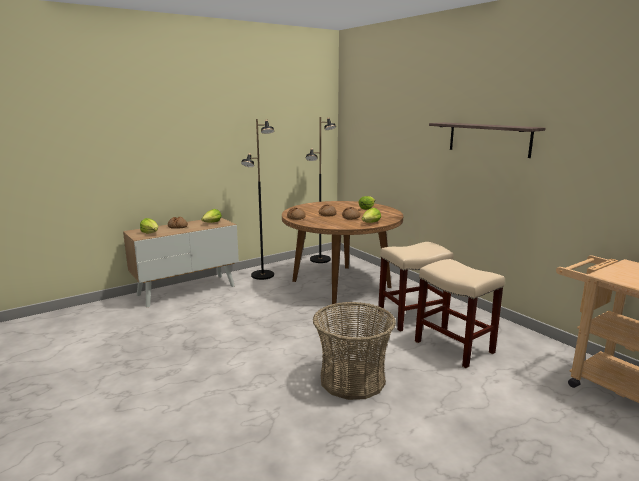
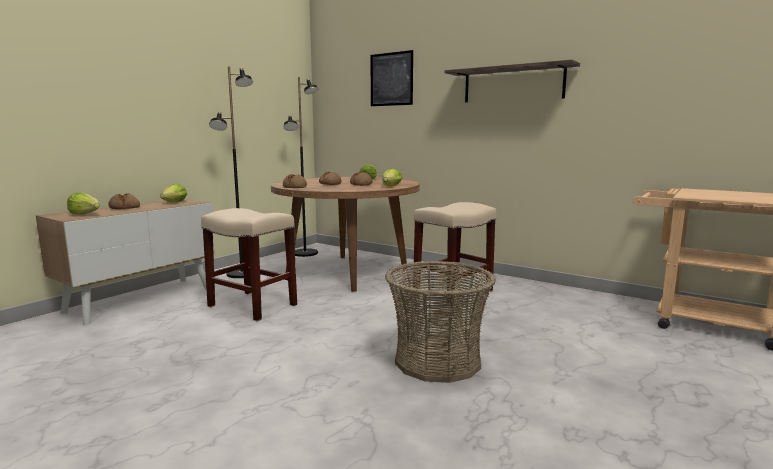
camera: 20 degrees left, 5 degrees down
beige stool [415,259,505,369] -> beige stool moved to [201,208,297,321]
none -> picture [370,50,413,106]

